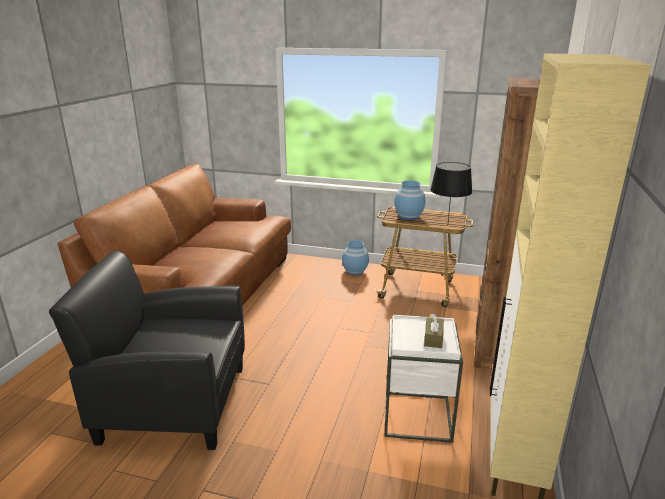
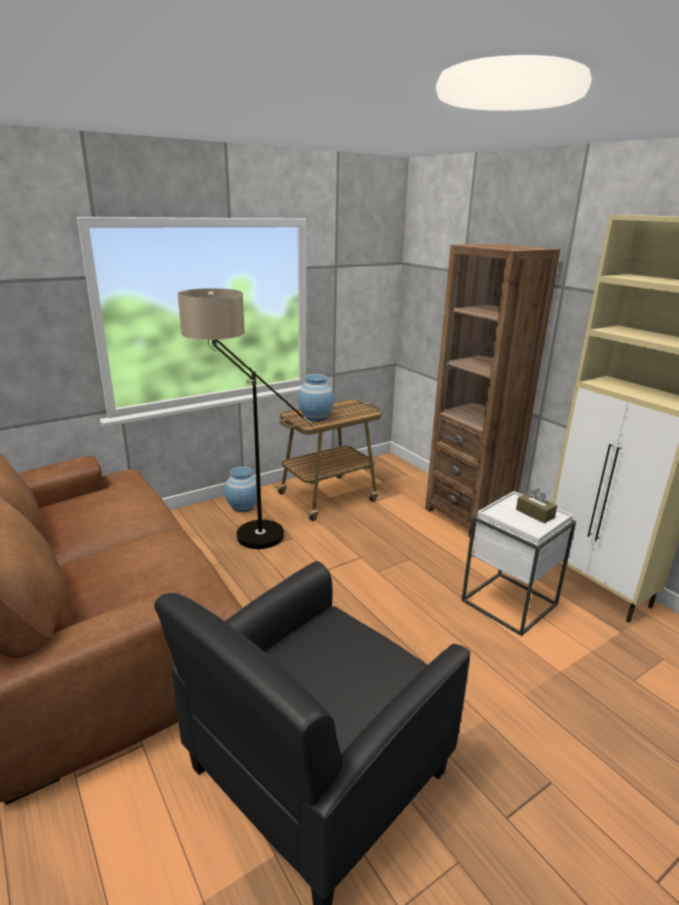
camera: 50 degrees left, 0 degrees up
black table lamp [430,162,472,226] -> none
none -> floor lamp [177,288,314,549]

